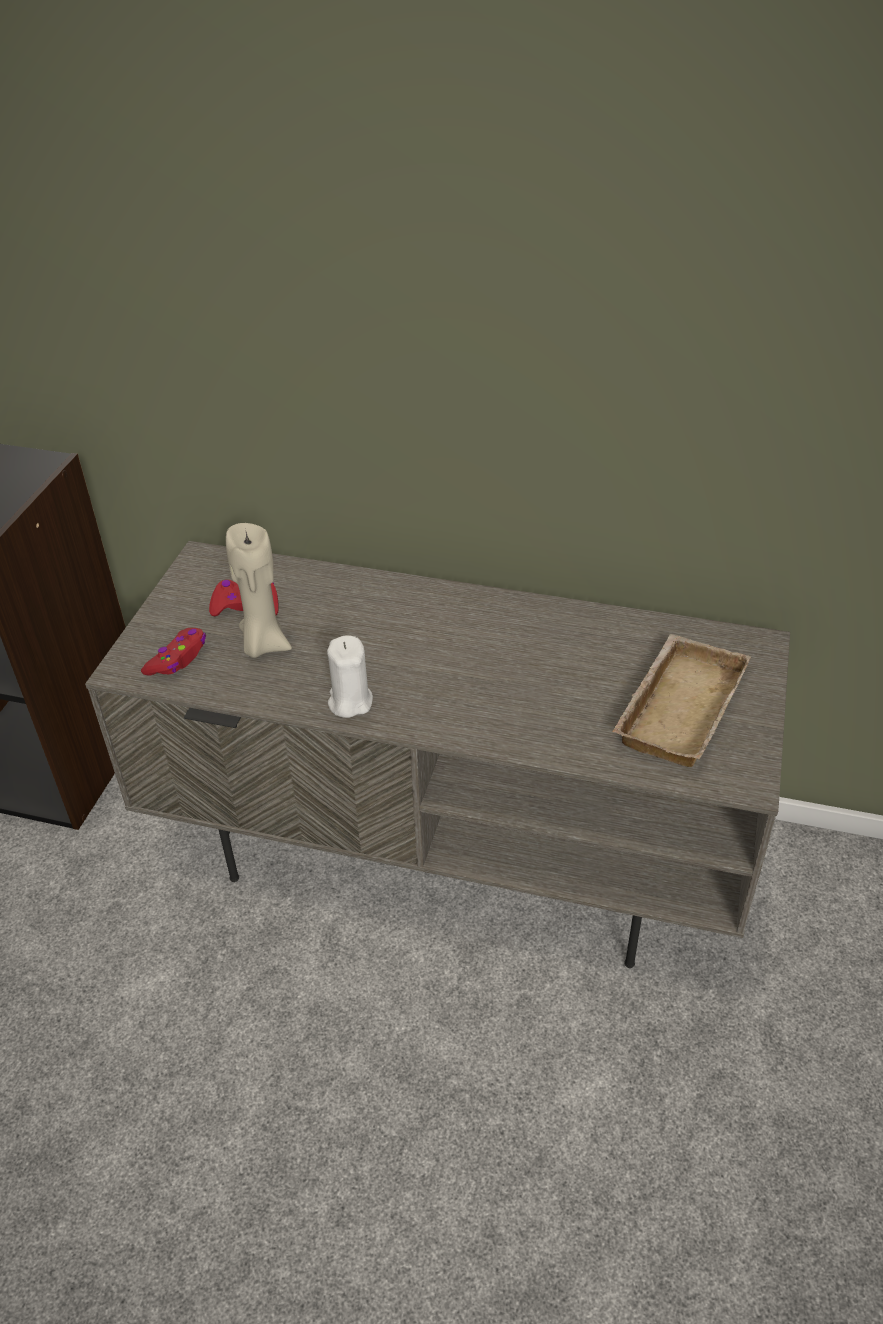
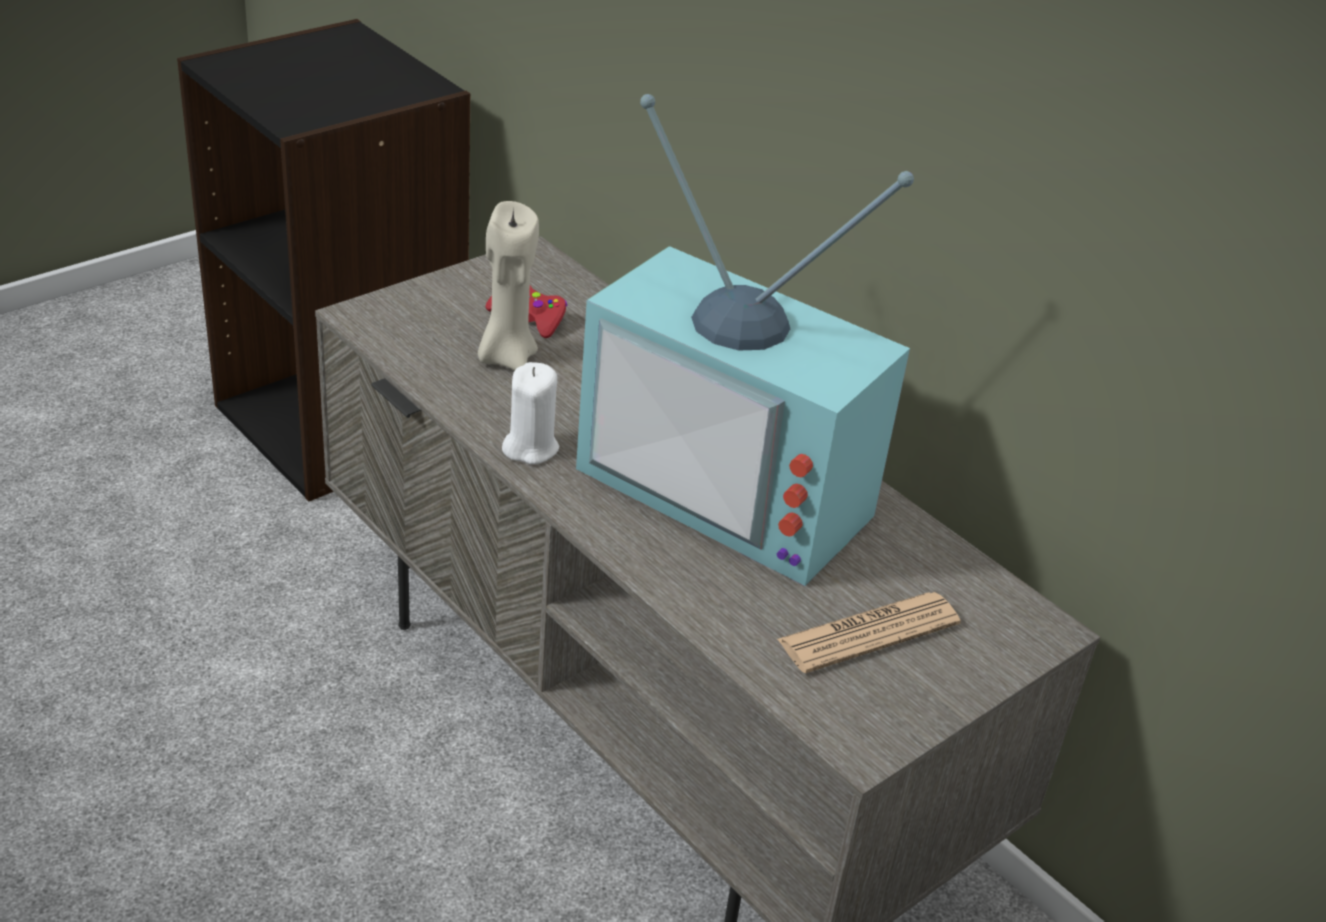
camera: 30 degrees right, 5 degrees down
red game controller [141,628,206,676] -> none
beige tray [612,634,751,767] -> newspaper [777,592,961,673]
none -> television [576,94,914,586]

